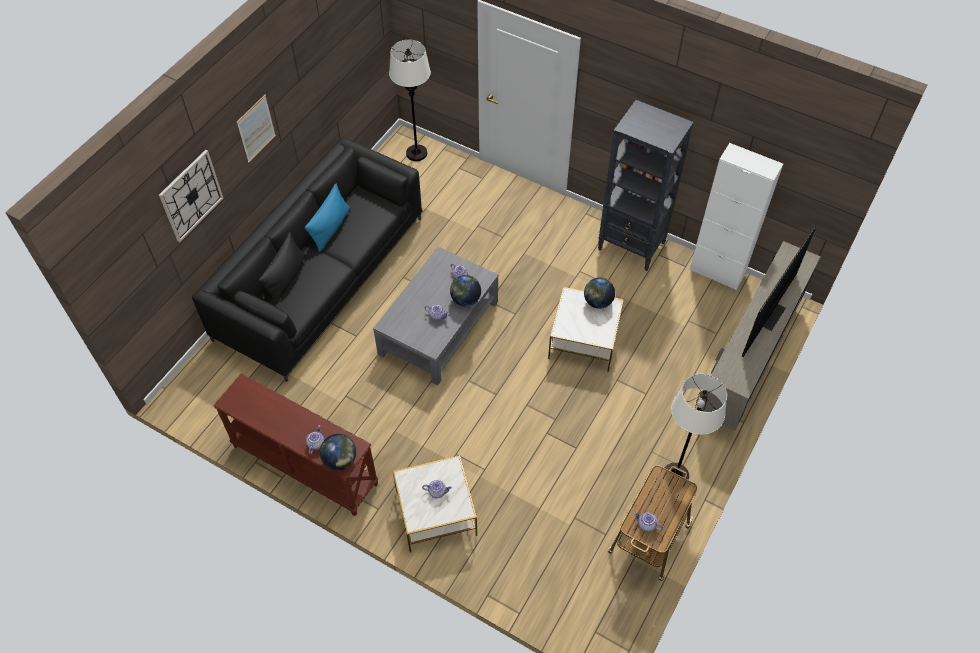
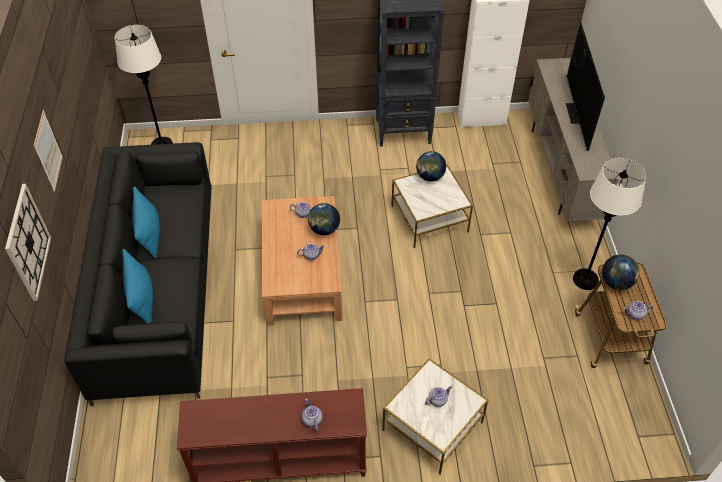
camera: 35 degrees left, 5 degrees down
black pillow [259,232,306,304] -> blue pillow [122,249,153,323]
globe [320,434,356,470] -> globe moved to [602,255,639,290]
grey coffee table [373,247,498,385] -> brown coffee table [262,196,342,326]

